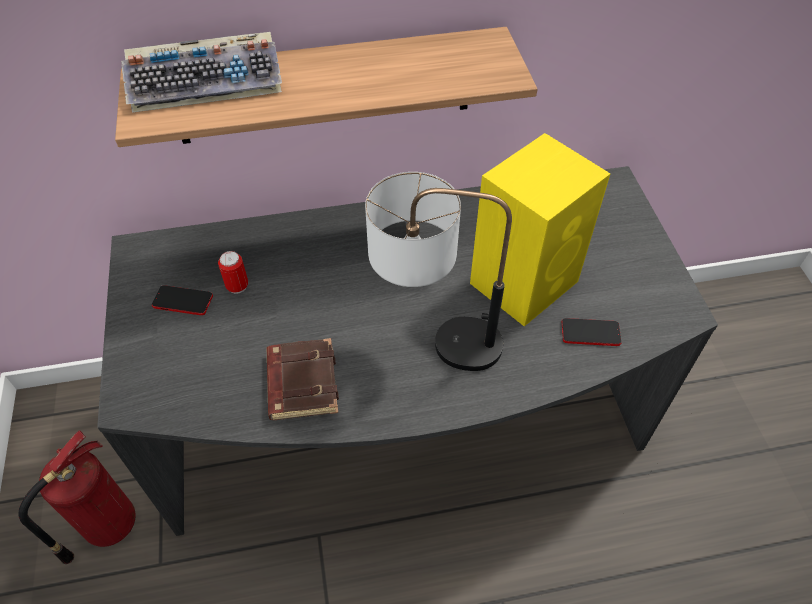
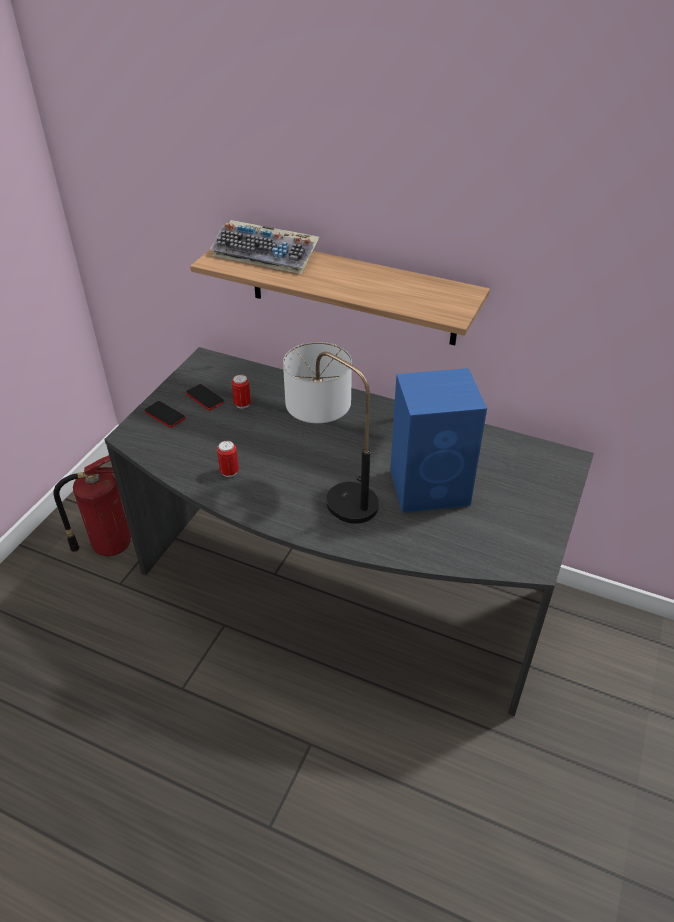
camera: 35 degrees right, 10 degrees down
brown book [267,338,339,420] -> can [217,441,239,477]
yellow speaker [470,133,610,327] -> blue speaker [390,368,487,513]
phone [562,318,621,346] -> phone moved to [144,401,185,428]

